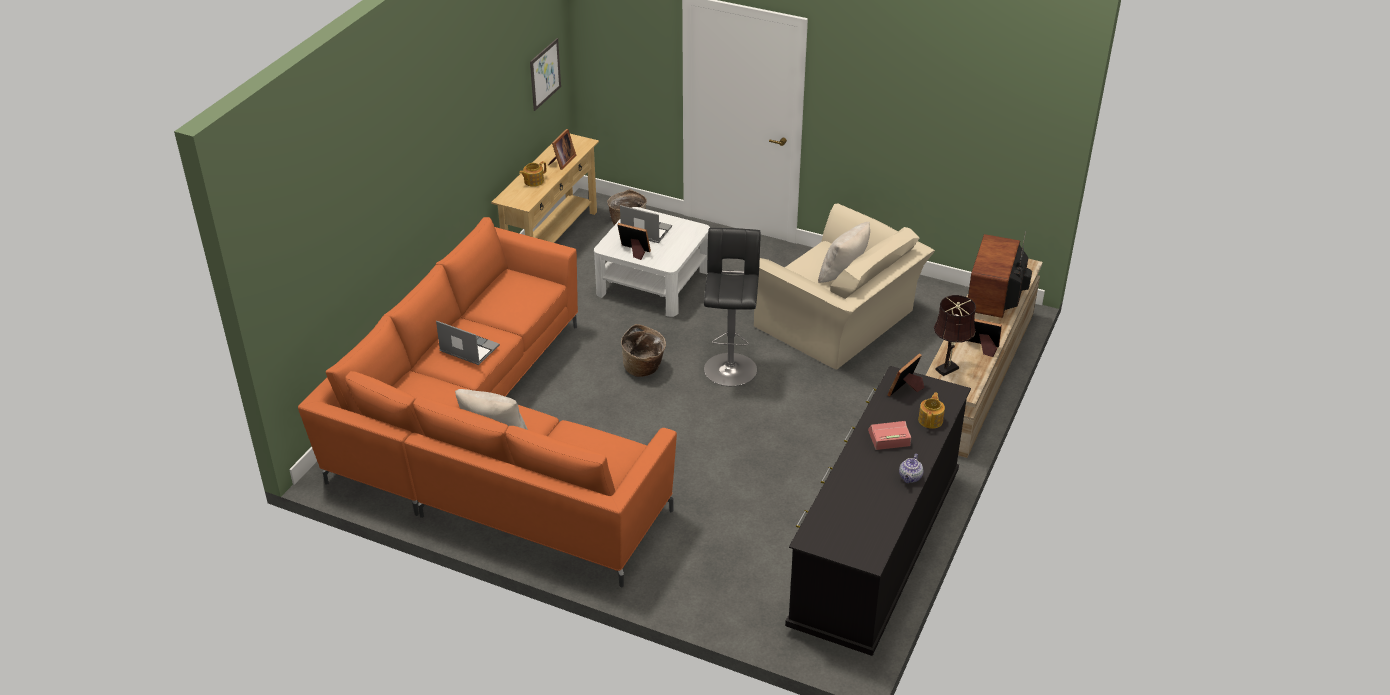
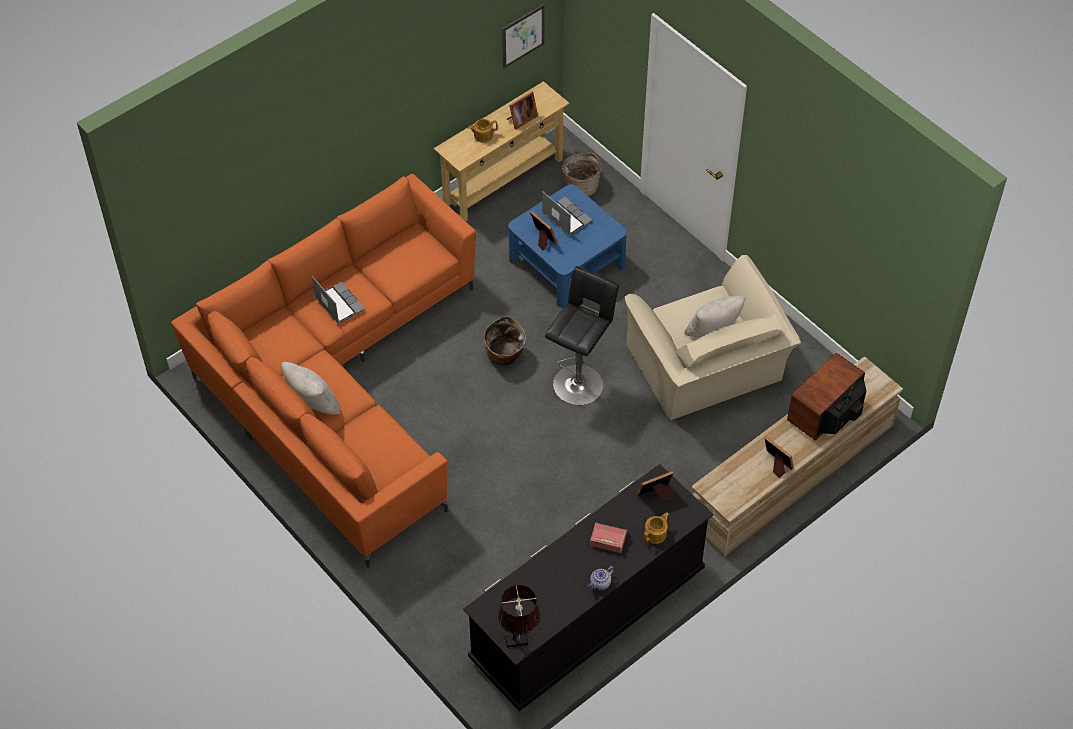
camera: 25 degrees right, 15 degrees up
white coffee table [594,207,710,317] -> blue coffee table [508,184,627,308]
brown table lamp [934,295,976,376] -> brown table lamp moved to [498,584,540,648]

